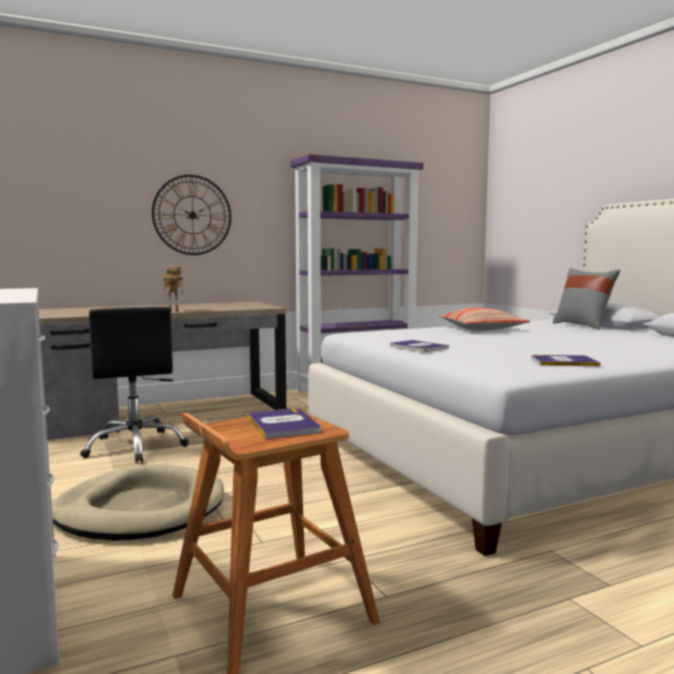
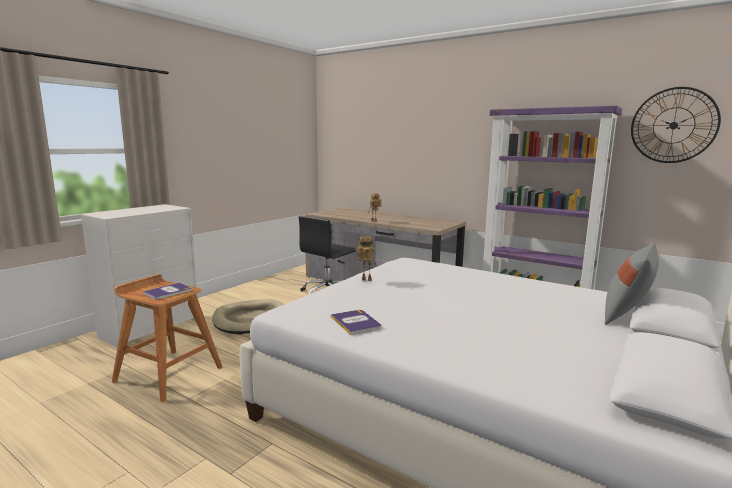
camera: 60 degrees right, 5 degrees up
wall clock [152,175,231,255] -> wall clock moved to [631,87,721,163]
book [390,340,449,352] -> toy robot [357,236,377,281]
pillow [438,307,530,331] -> none

